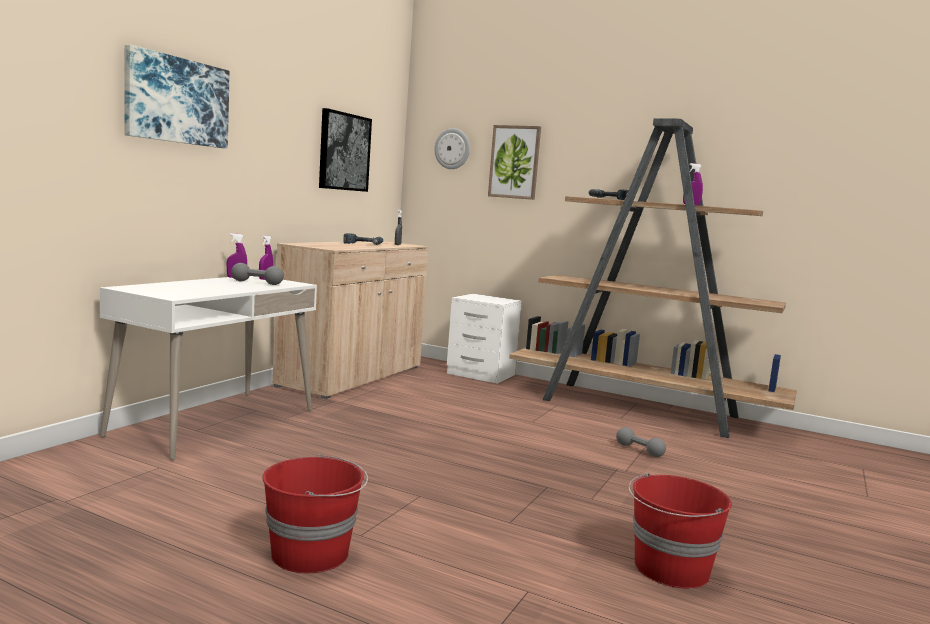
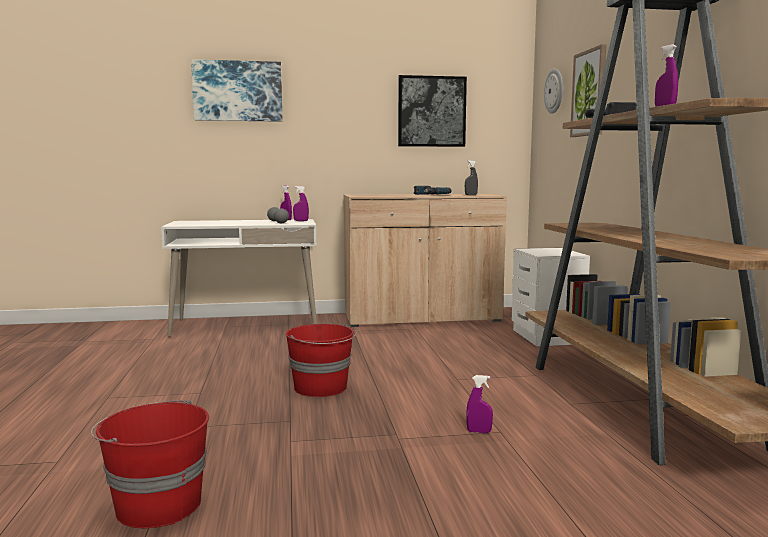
camera: 55 degrees right, 0 degrees up
red bucket [262,454,368,573] -> red bucket moved to [285,324,357,397]
grey dumbbell [616,427,666,457] -> purple spray bottle [466,375,493,433]

